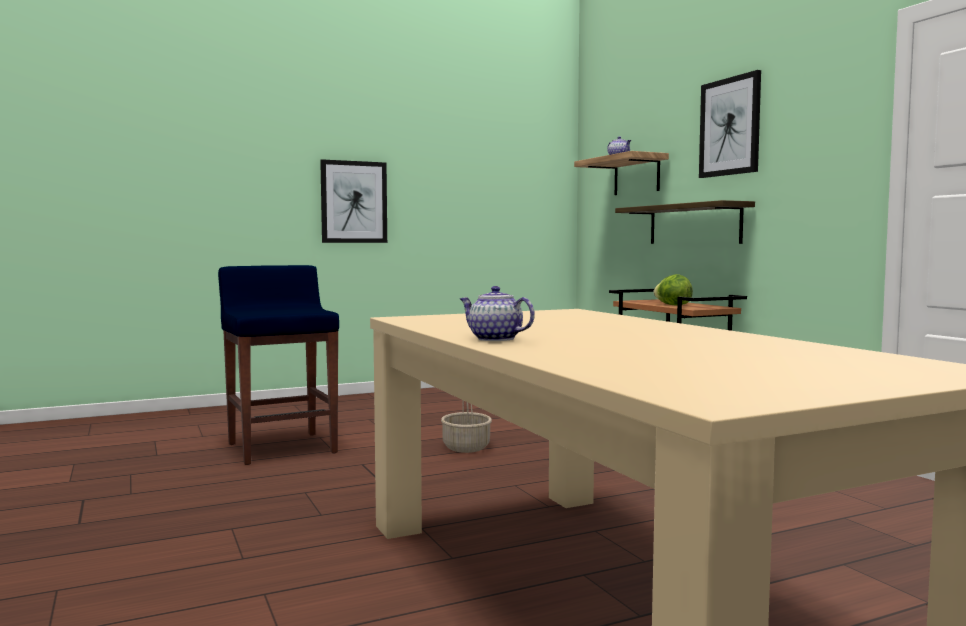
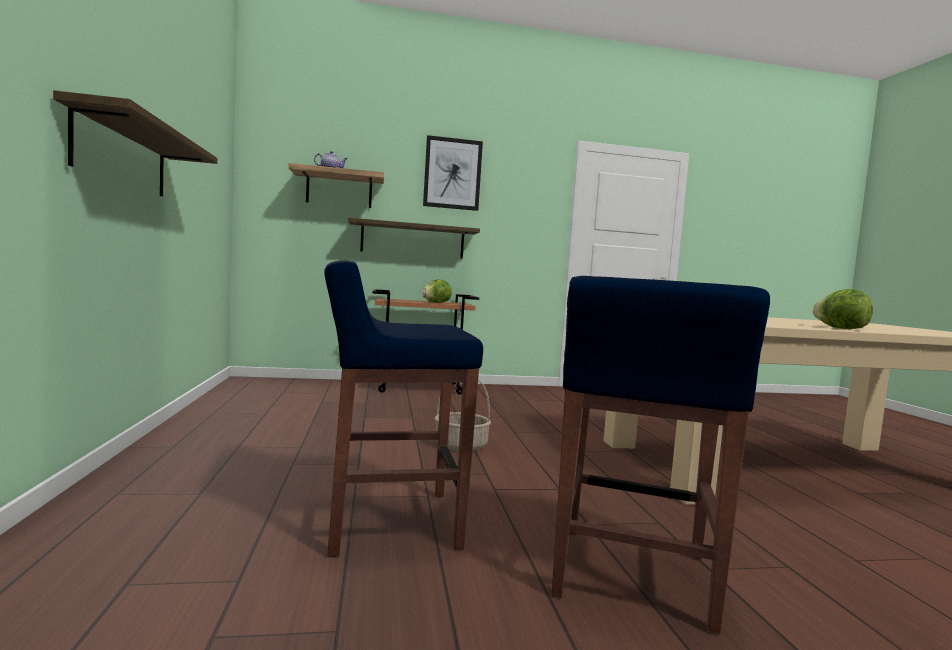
camera: 75 degrees left, 0 degrees up
picture [320,159,387,243] -> shelf [53,90,217,197]
teapot [460,286,535,341] -> lettuce [813,289,873,329]
none -> blue stool [552,276,770,634]

